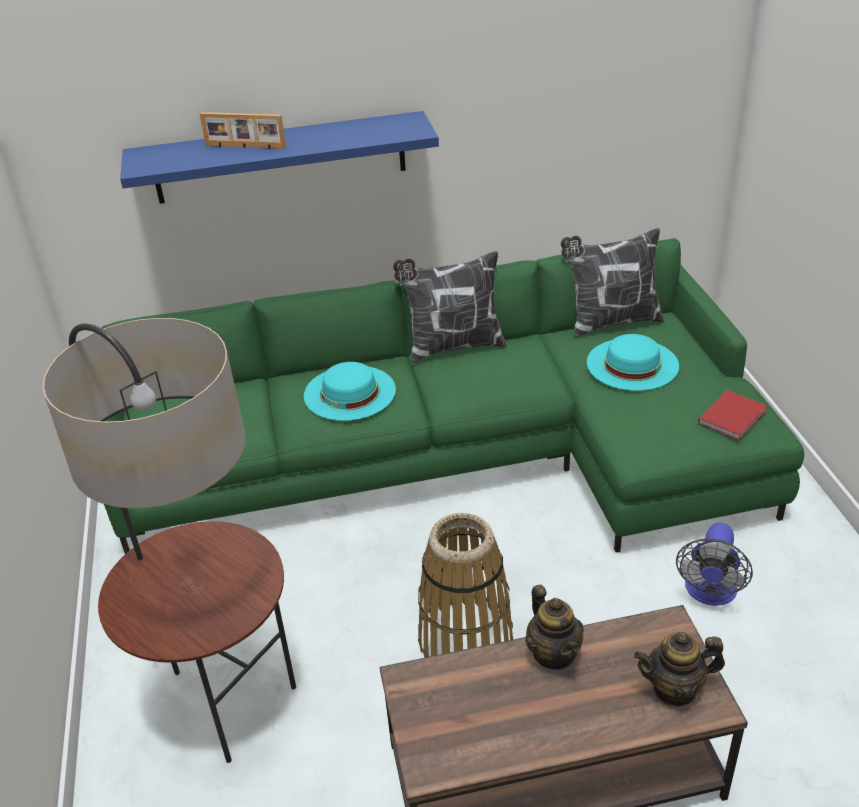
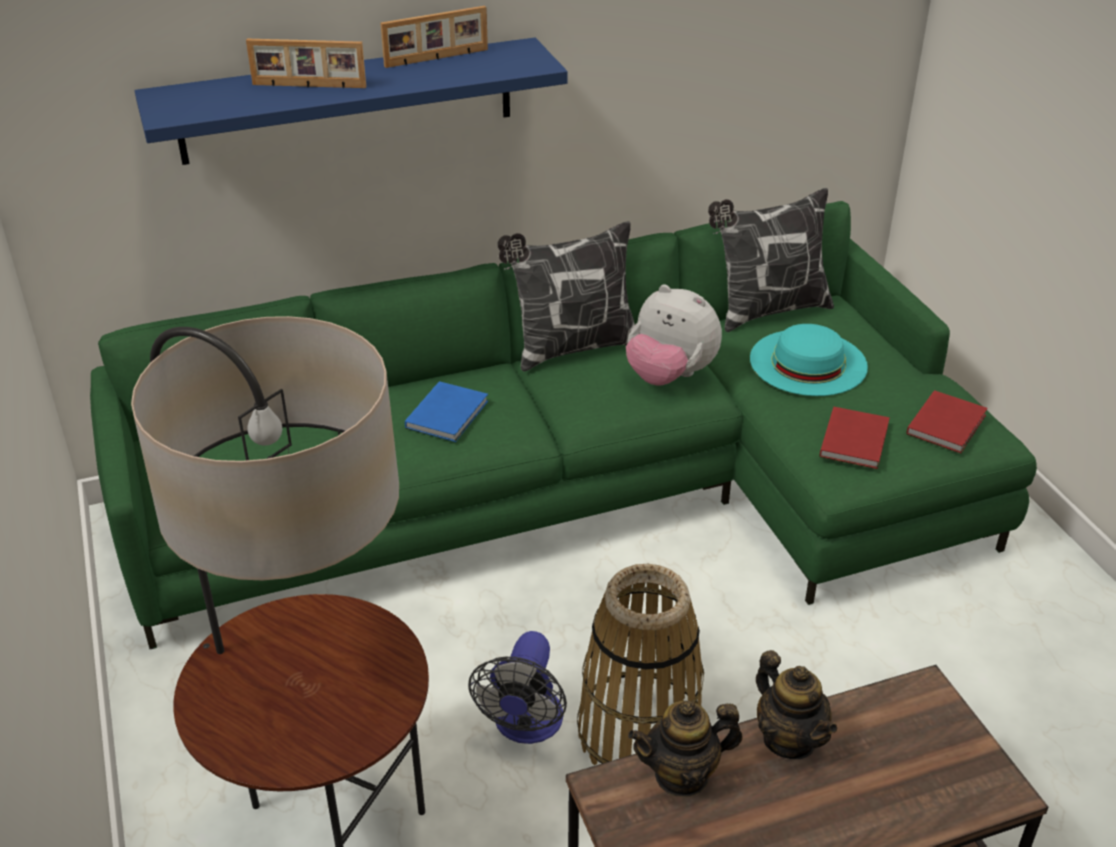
camera: 10 degrees left, 0 degrees up
turquoise hat [304,362,396,421] -> blue book [405,381,488,442]
teapot [634,632,725,707] -> teapot moved to [628,701,743,797]
fan [676,522,753,606] -> fan moved to [469,631,567,744]
none -> picture frame [380,6,488,68]
none -> plush toy [626,284,722,386]
none -> red book [820,407,890,469]

